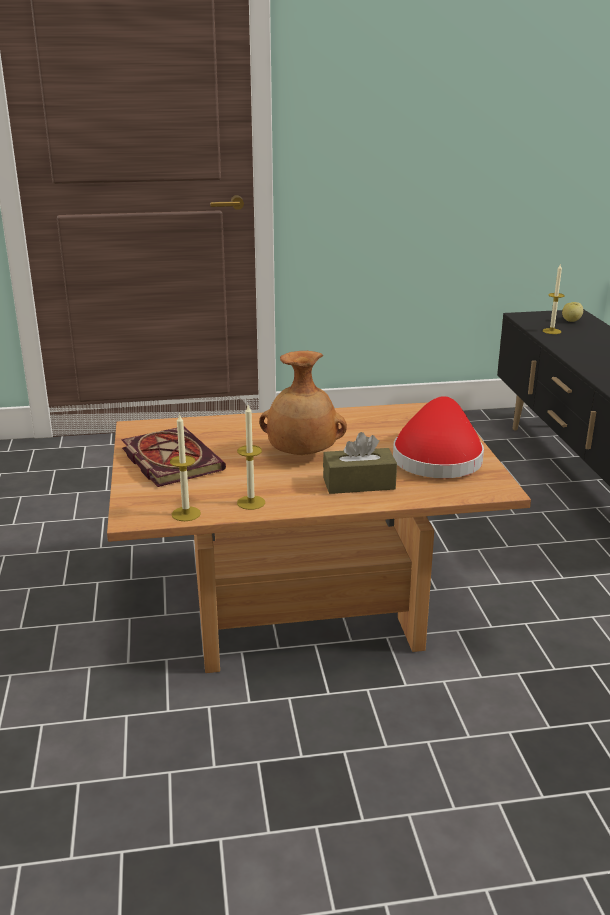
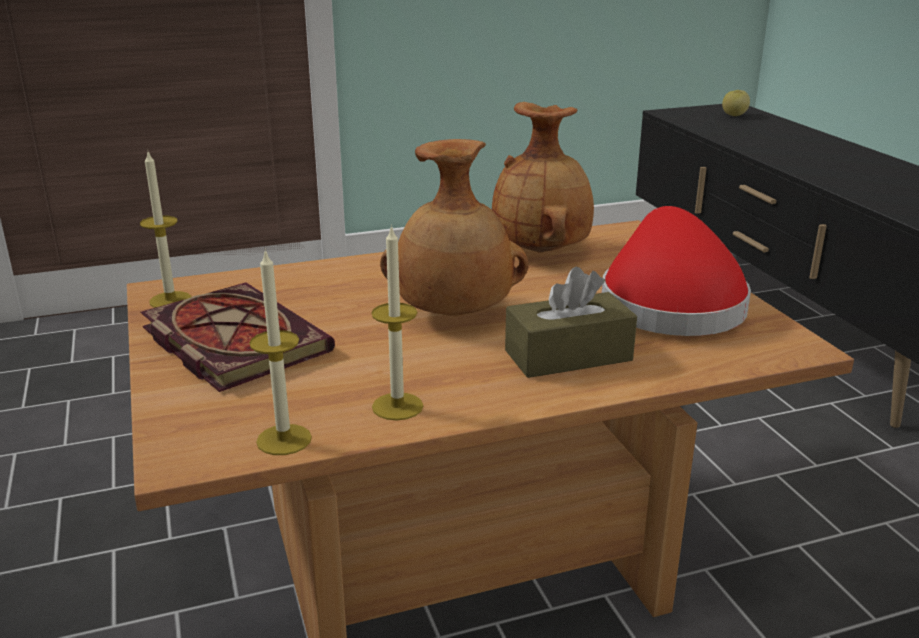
camera: 10 degrees left, 0 degrees up
candle [543,263,565,334] -> candle moved to [140,152,191,308]
none -> brown vase [492,102,594,253]

